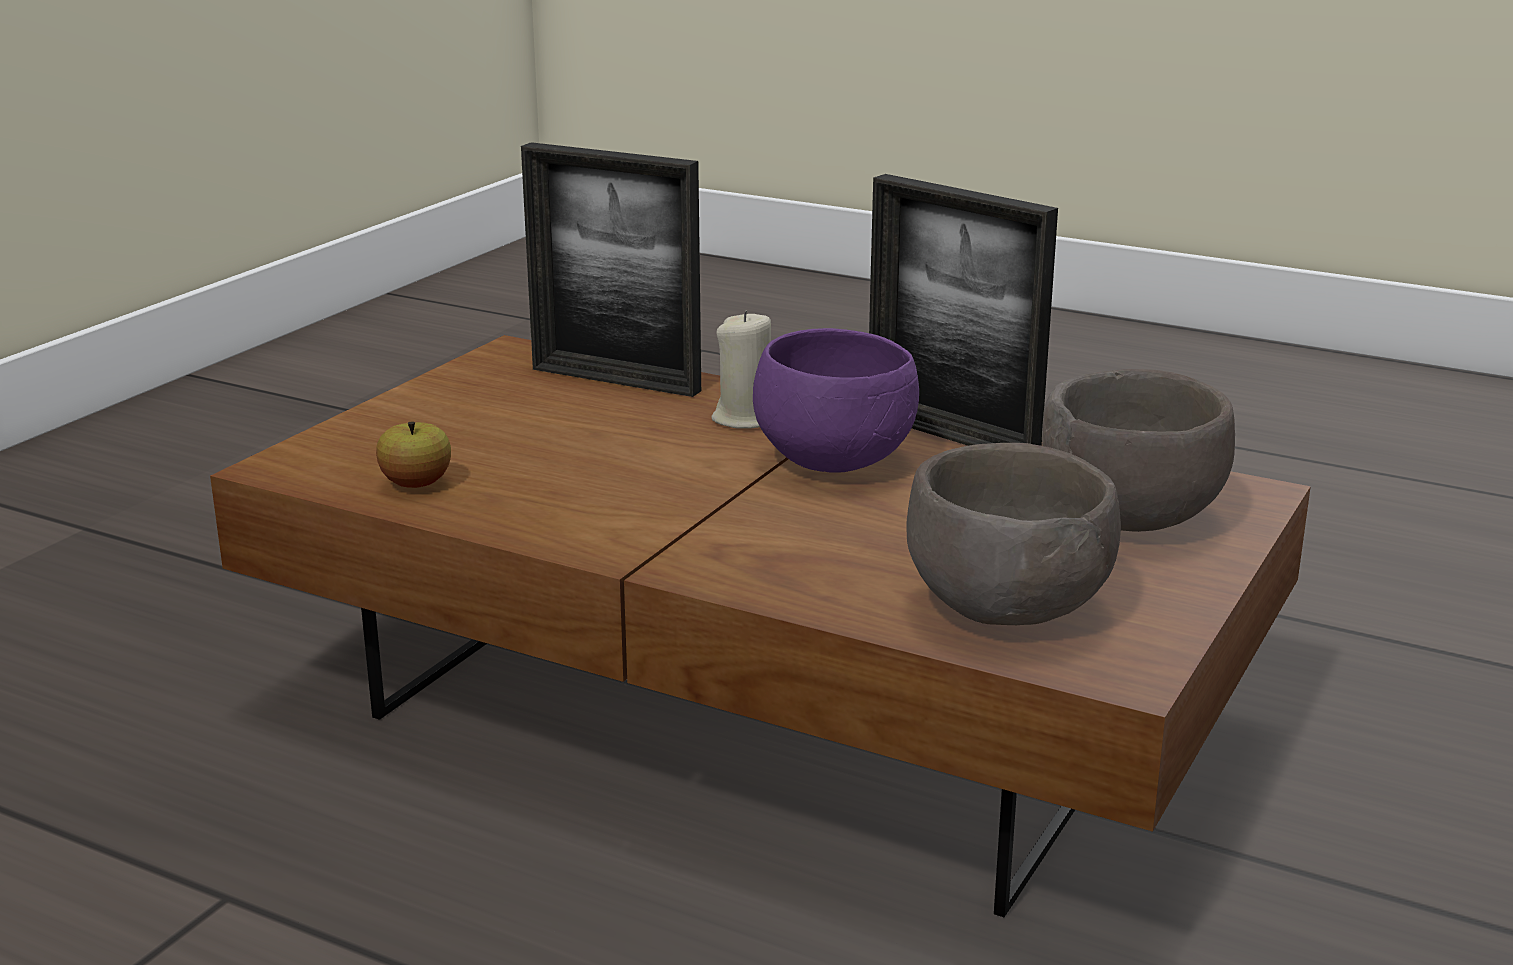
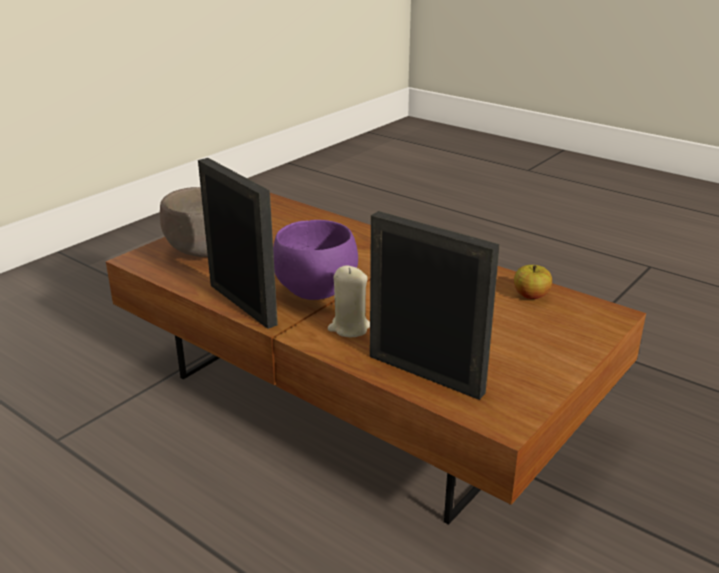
camera: 170 degrees left, 5 degrees up
brown bowl [906,443,1121,625] -> none

